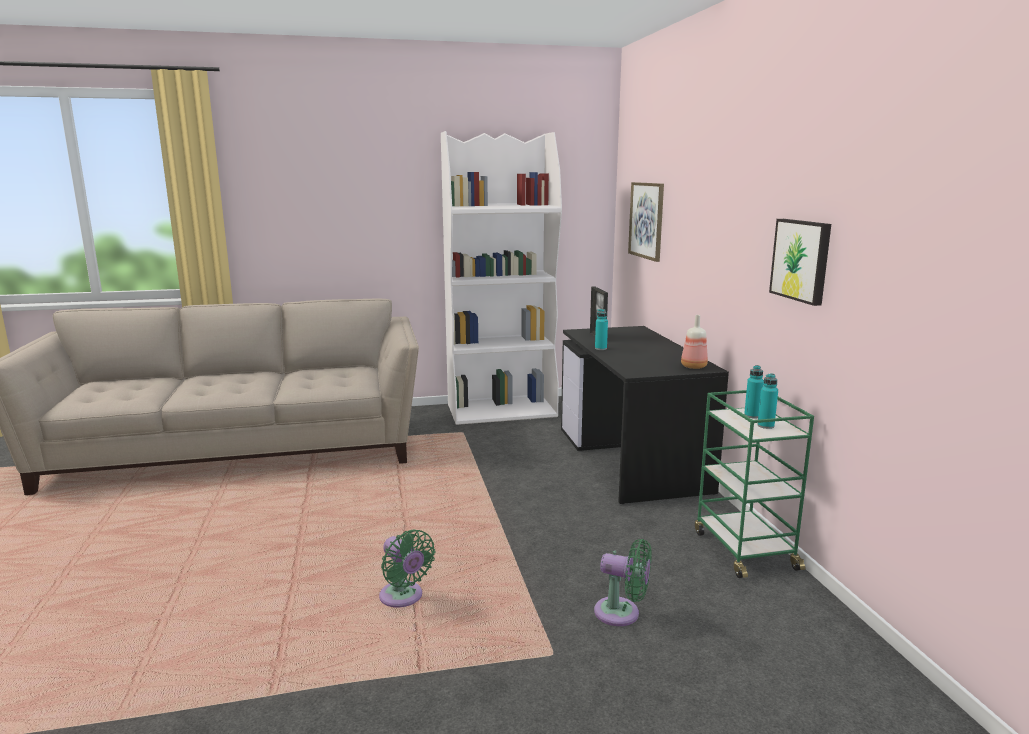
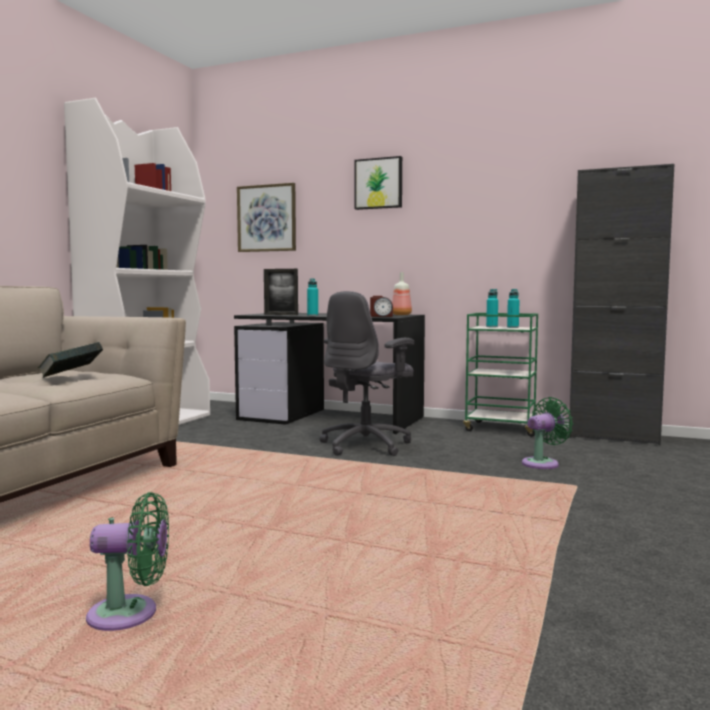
camera: 55 degrees left, 10 degrees down
green fan [379,529,435,607] -> green fan moved to [86,492,169,631]
picture [769,219,831,306] -> picture moved to [355,156,402,210]
none -> book [38,342,103,378]
none -> grey office chair [320,291,414,456]
none -> alarm clock [370,296,393,317]
none -> black cabinet [569,164,675,445]

